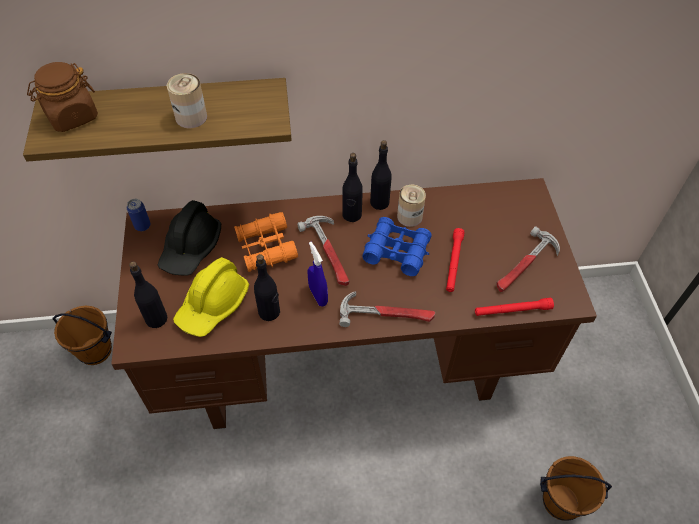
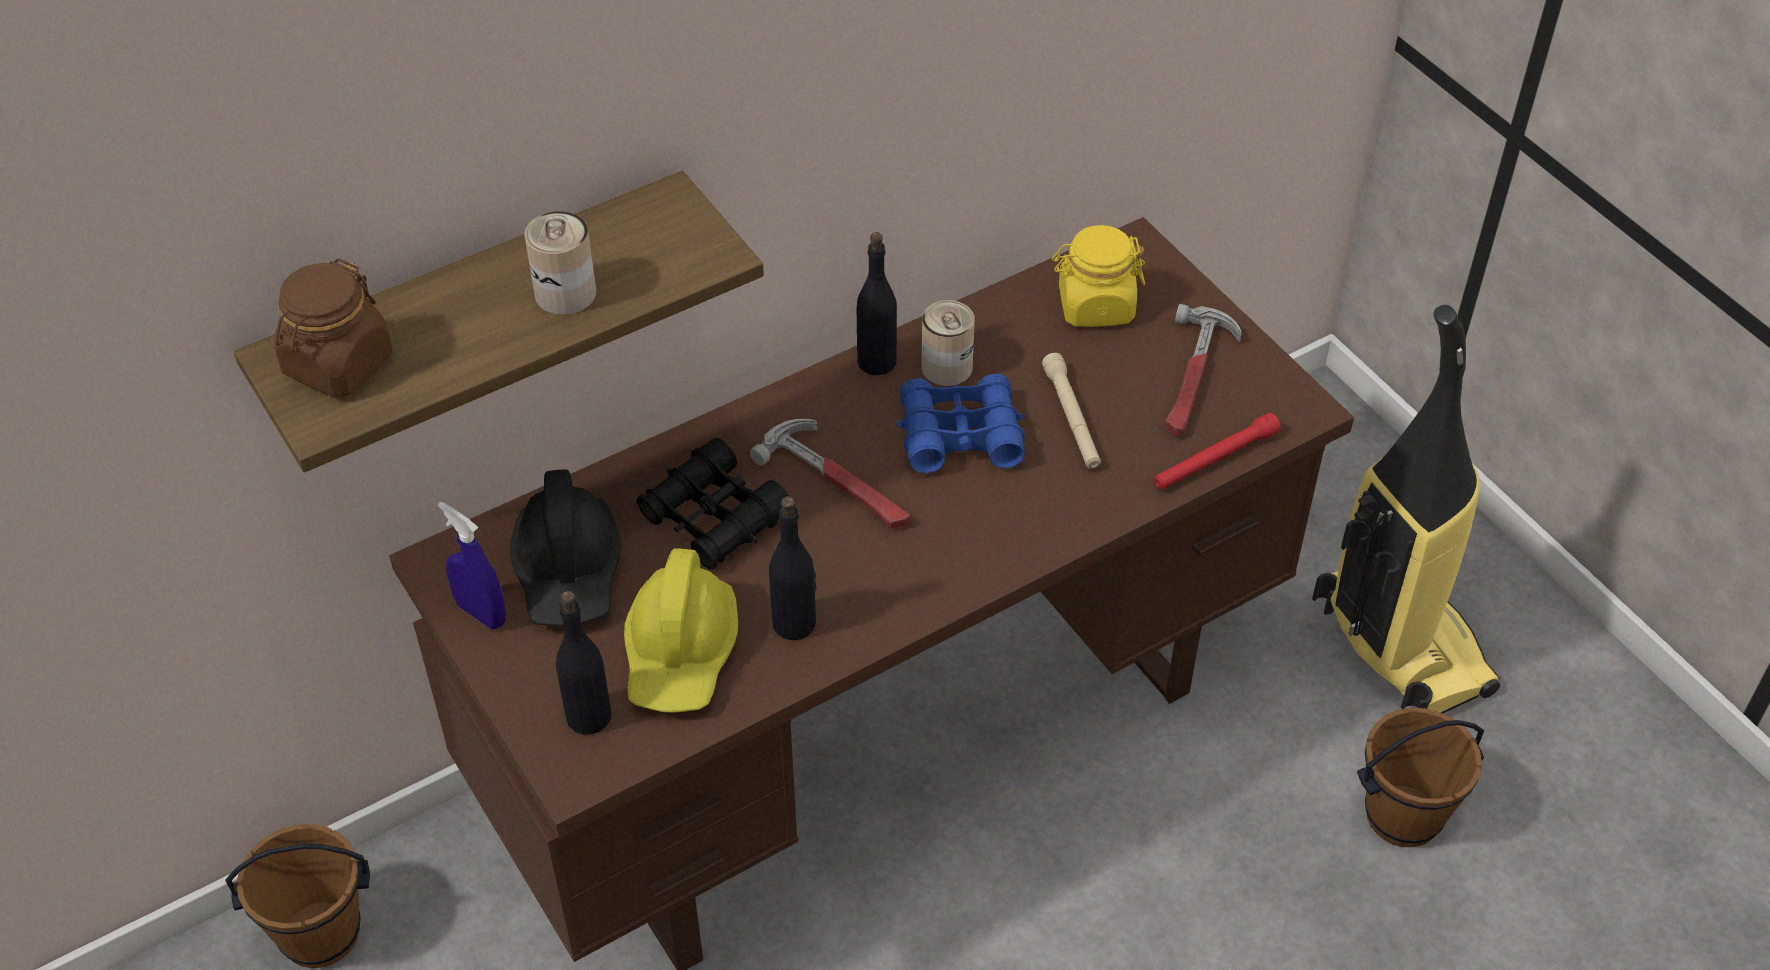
camera: 25 degrees left, 5 degrees down
can [127,199,151,231] -> none
orange binoculars [234,212,298,272] -> black binoculars [636,438,789,570]
blue spray bottle [307,242,328,307] -> blue spray bottle moved to [438,502,506,629]
hammer [339,291,435,327] -> none
black bottle [342,153,363,222] -> none
red flashlight [446,228,465,292] -> beige flashlight [1042,353,1101,469]
none -> yellow jar [1052,225,1145,327]
none -> vacuum cleaner [1312,305,1500,713]

